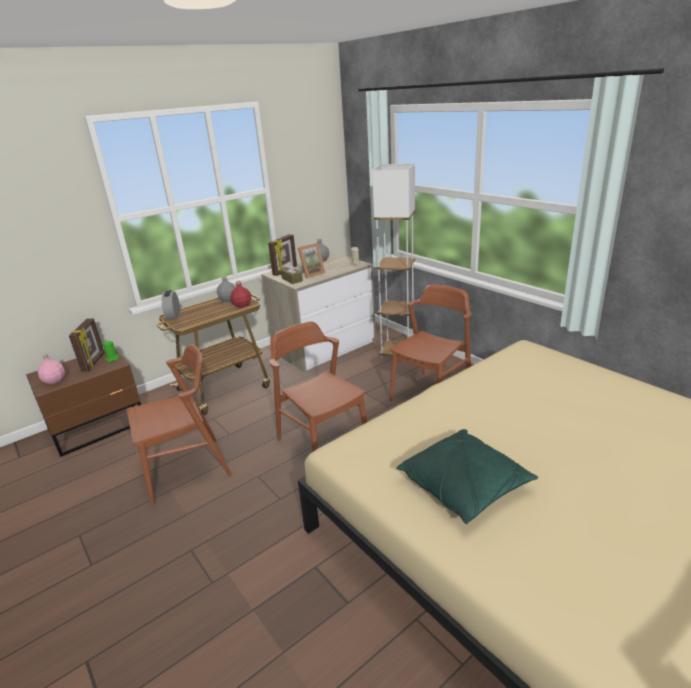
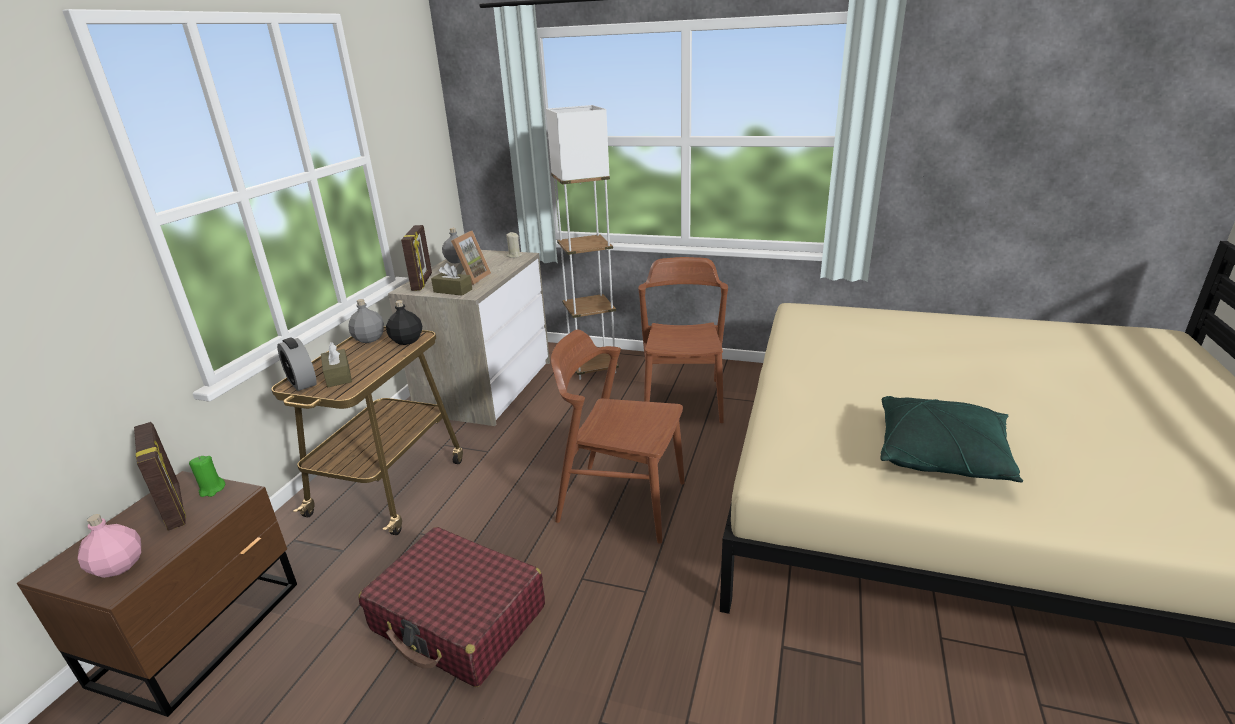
camera: 35 degrees left, 0 degrees up
brown chair [127,344,232,505] -> red suitcase [358,527,545,687]
red bottle [230,280,251,308] -> black bottle [386,300,422,345]
none -> brown tissue box [321,342,352,387]

